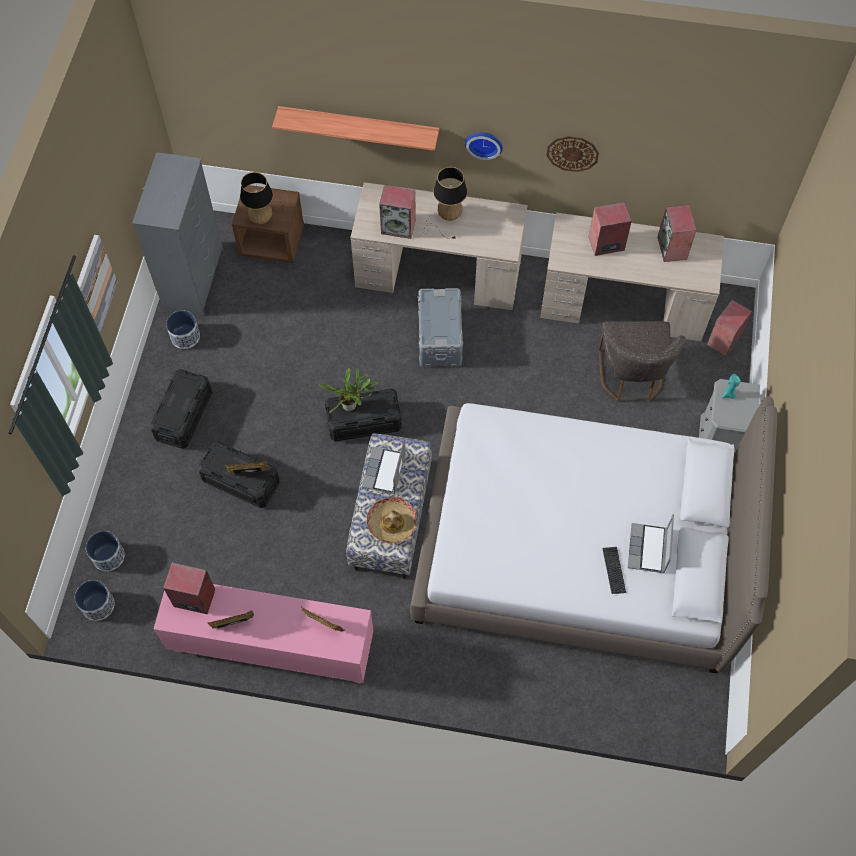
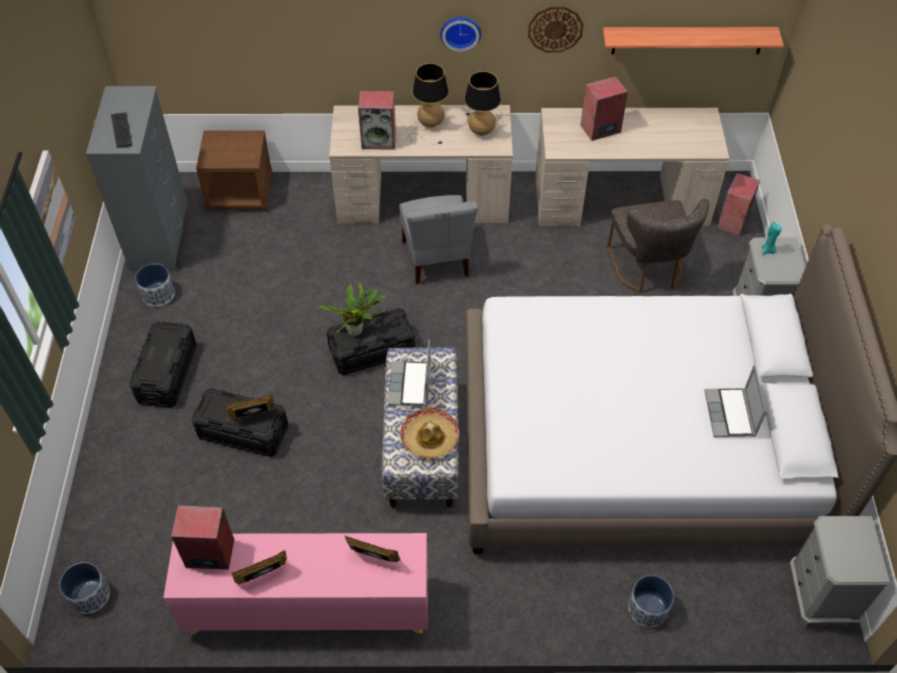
camera: 10 degrees left, 10 degrees down
planter [86,531,125,571] -> planter moved to [628,575,674,627]
table lamp [240,172,282,224] -> table lamp moved to [464,71,503,135]
shelf [272,106,439,151] -> shelf moved to [603,27,784,54]
grey storage box [418,288,463,367] -> grey chair [399,195,478,284]
keyboard [603,547,626,594] -> keyboard moved to [111,113,133,148]
speaker [658,205,696,262] -> none
none -> grey nightstand [789,516,890,627]

